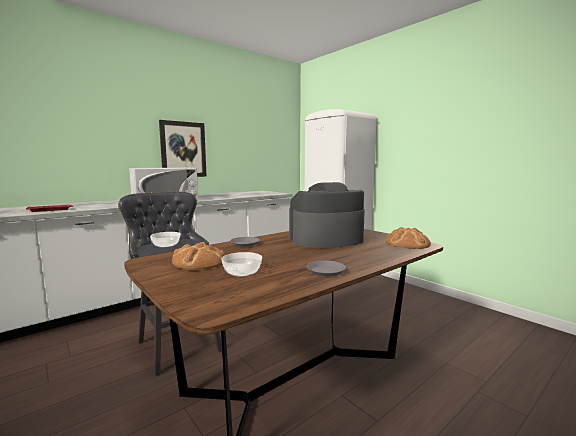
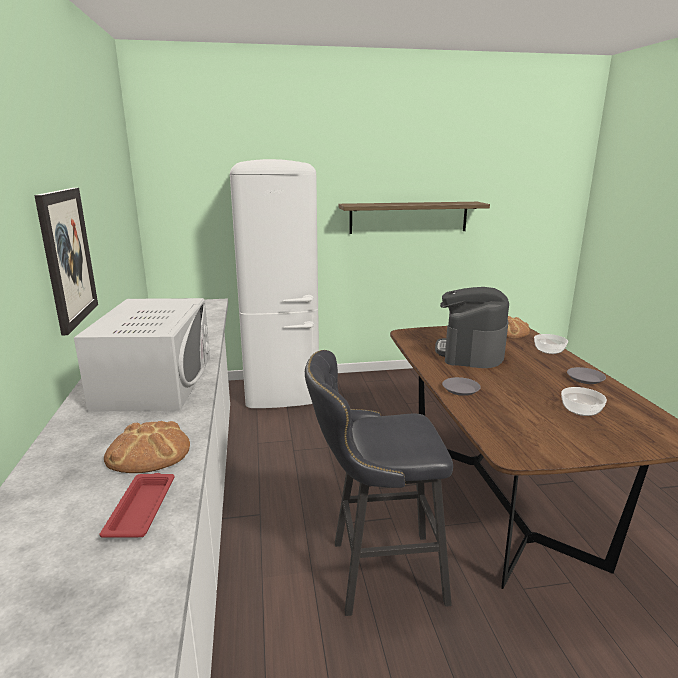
camera: 60 degrees left, 10 degrees up
bowl [150,232,180,248] -> bowl moved to [534,334,568,354]
bread [172,242,225,270] -> bread moved to [104,421,190,473]
none -> shelf [339,202,490,234]

